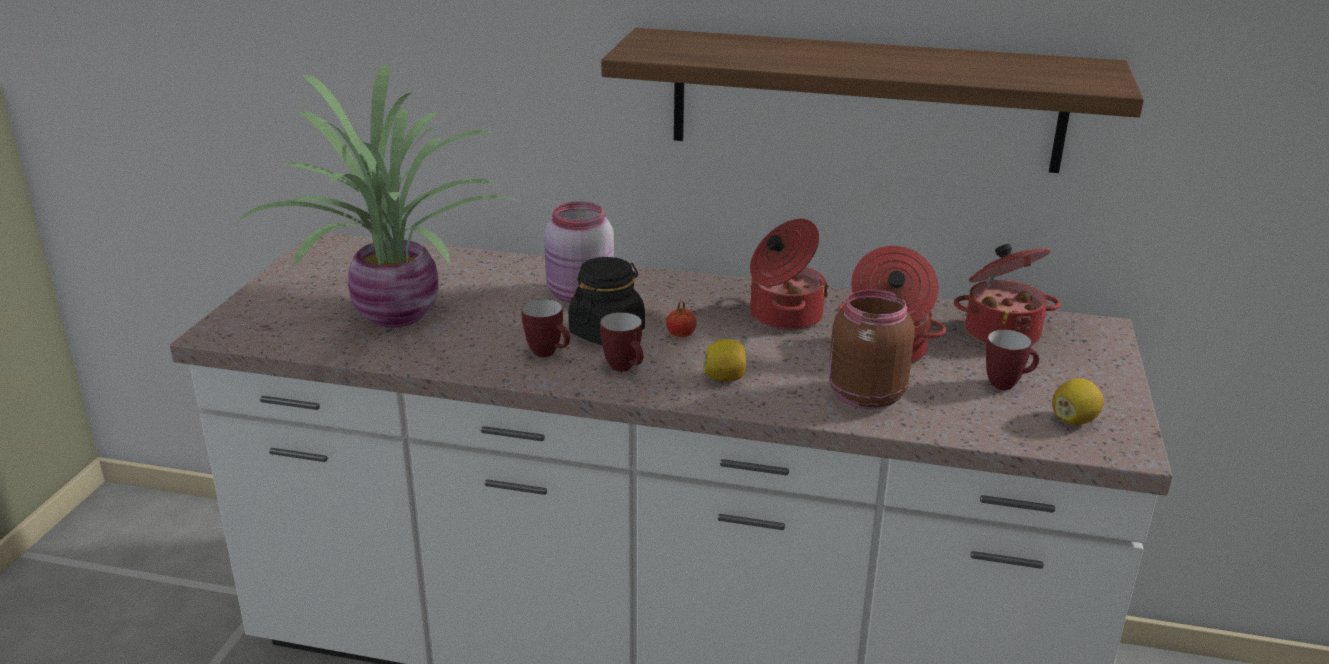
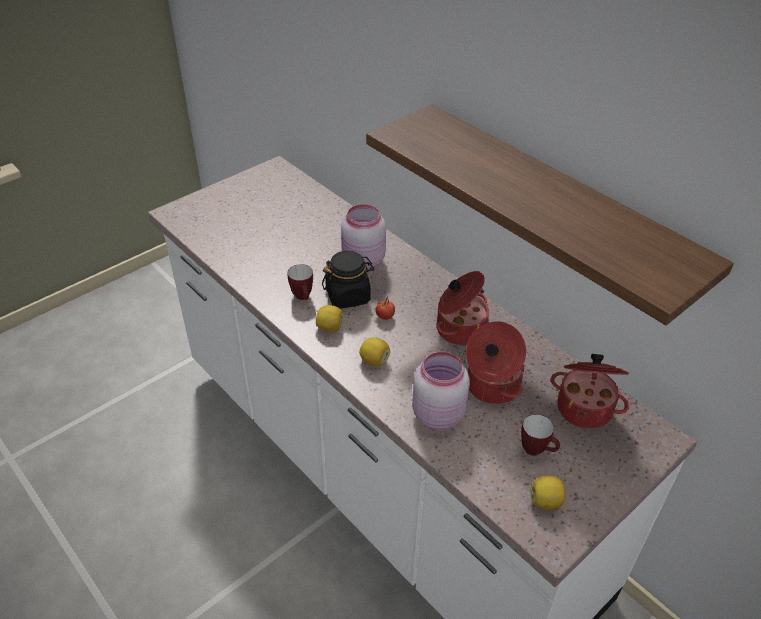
camera: 35 degrees right, 15 degrees up
potted plant [234,64,518,328] -> none
mug [600,312,643,372] -> lemon [316,305,344,332]
brown jar [828,289,915,409] -> pink jar [412,352,470,430]

